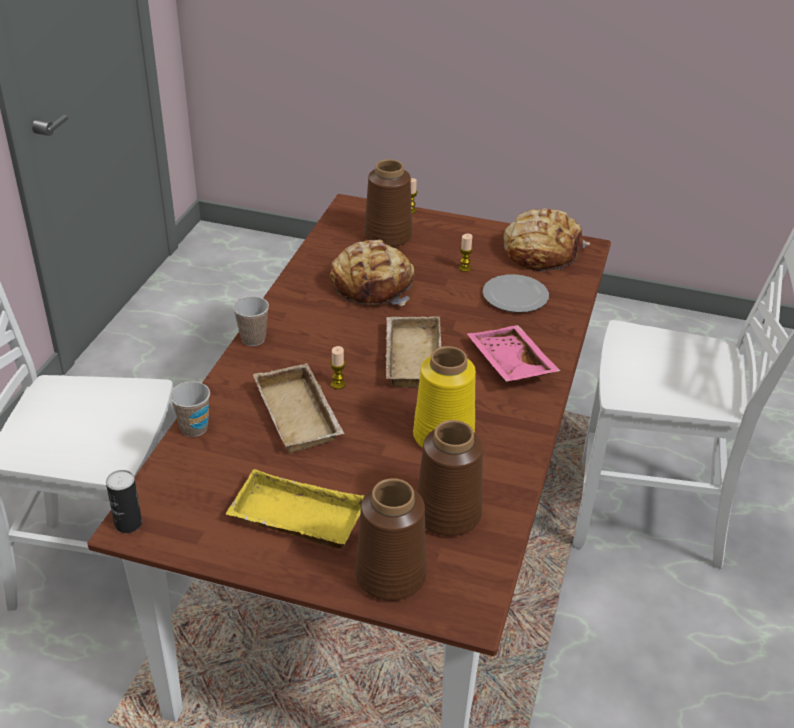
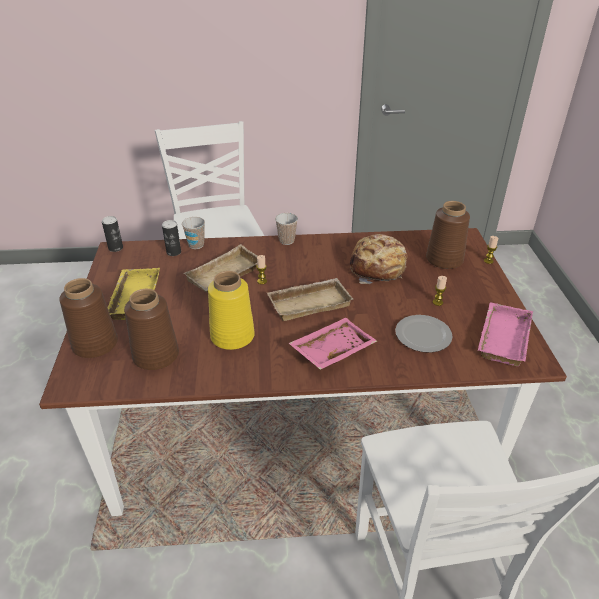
camera: 70 degrees right, 0 degrees up
bread [504,208,590,271] -> pink tray [478,302,533,366]
none -> can [162,220,181,256]

